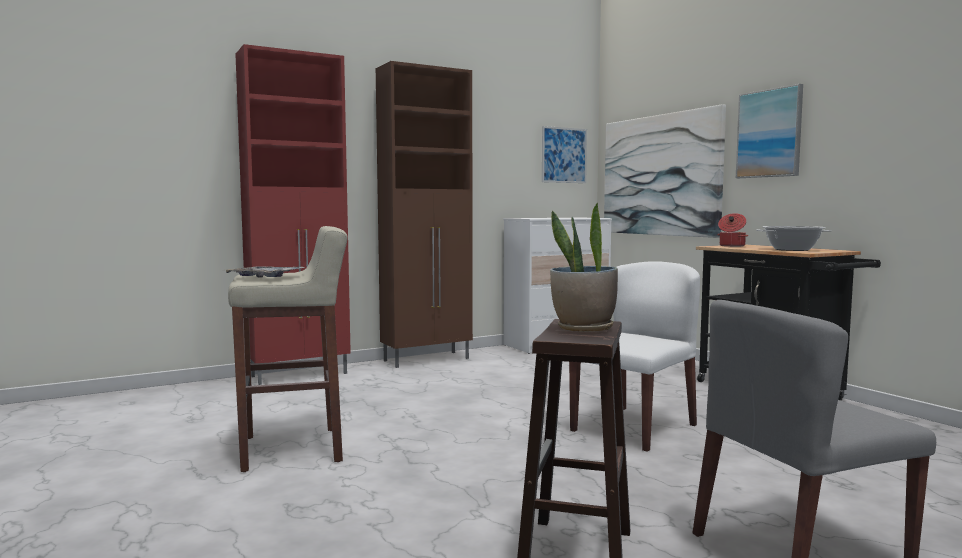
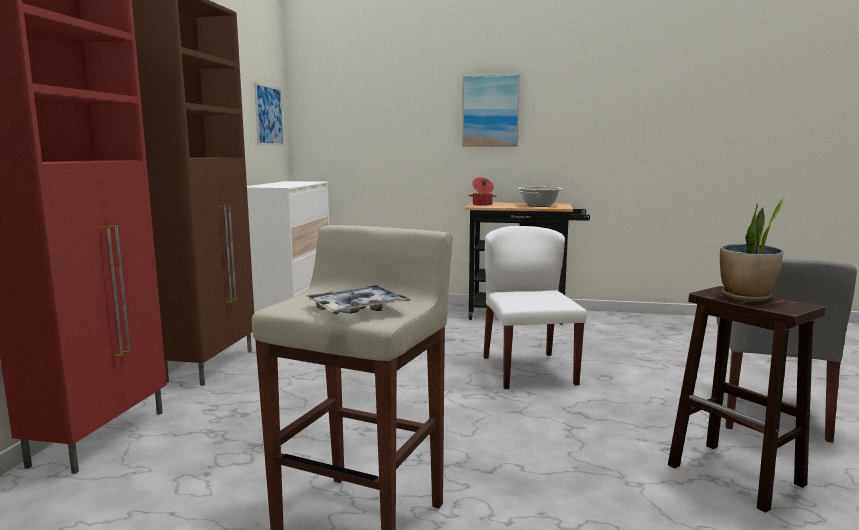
camera: 50 degrees left, 5 degrees up
picture [604,104,726,238] -> none

